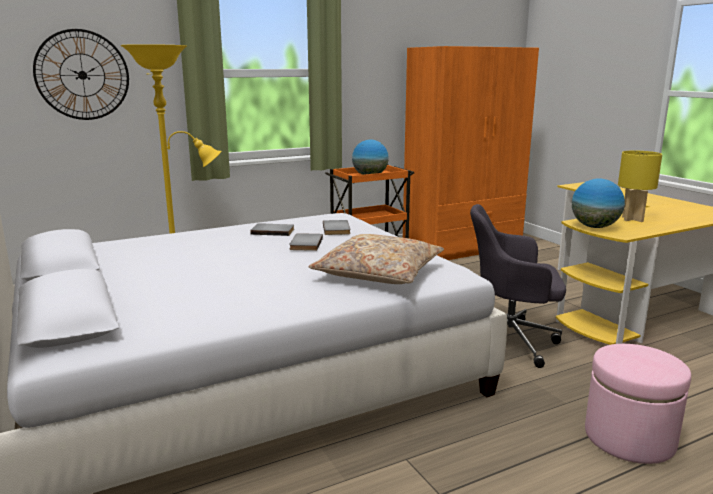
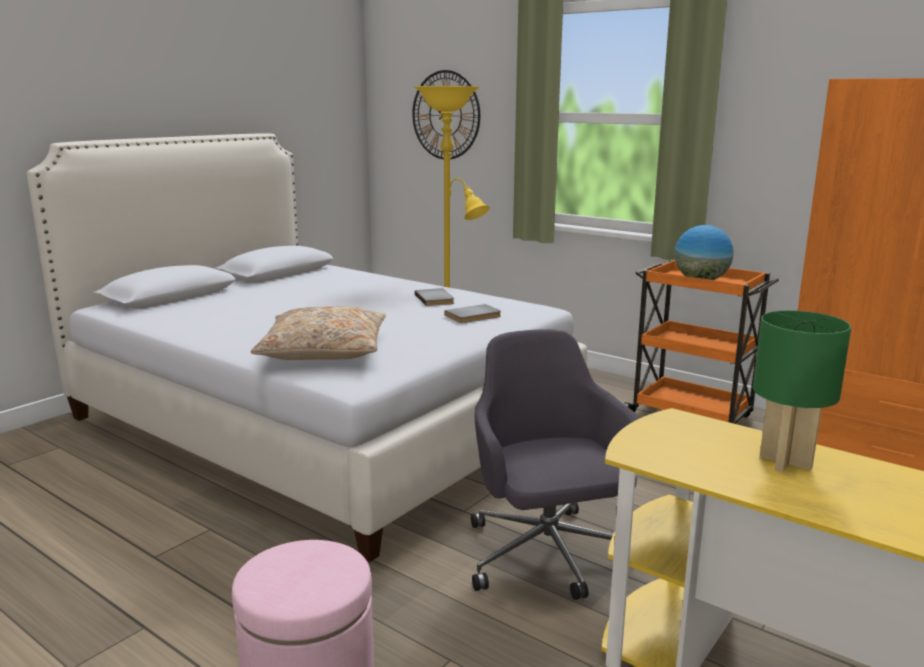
camera: 65 degrees right, 0 degrees up
grey book [289,233,323,251] -> none
globe [572,178,625,228] -> none
yellow table lamp [618,151,662,222] -> green table lamp [753,310,851,472]

